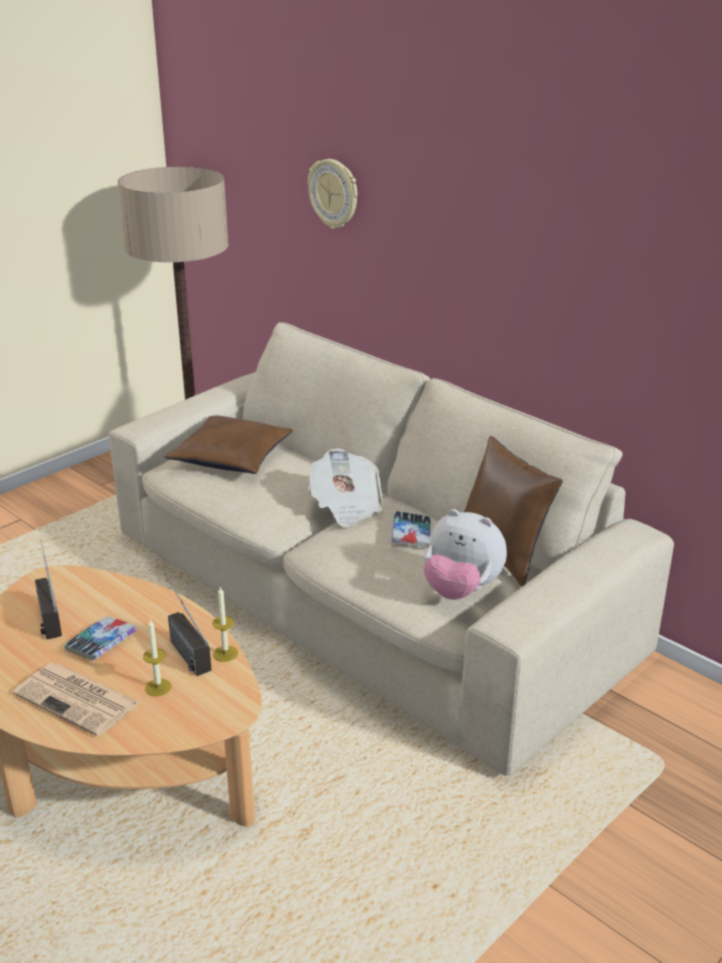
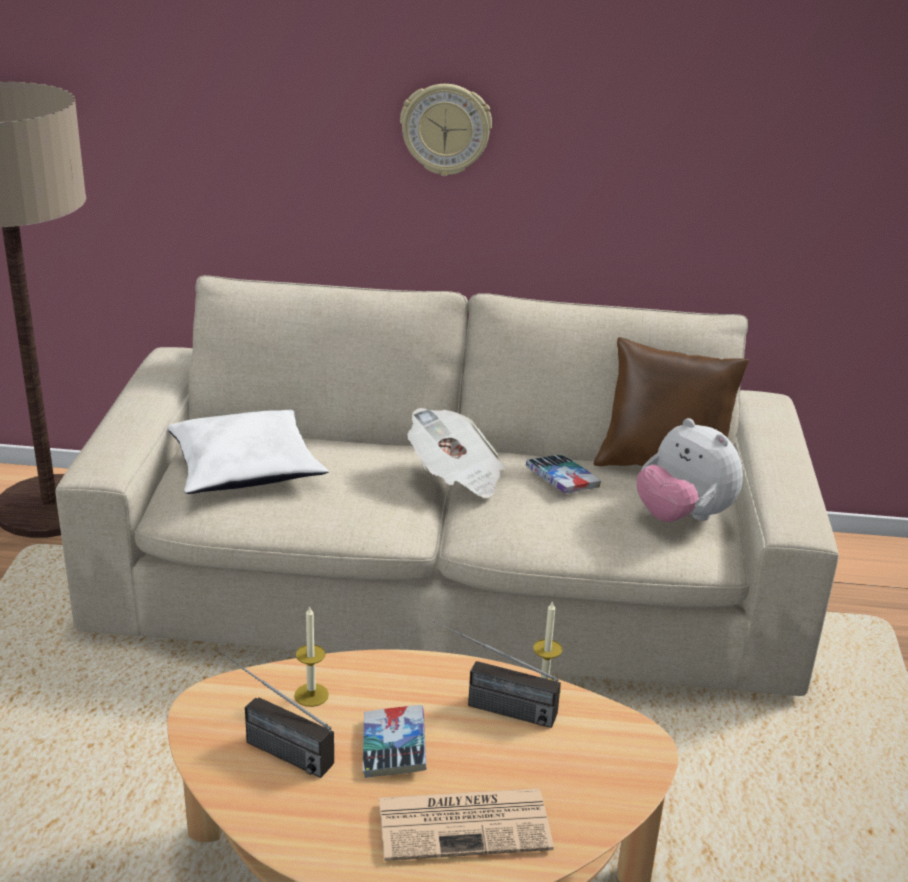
camera: 40 degrees left, 0 degrees up
candle [143,619,172,696] -> candle moved to [294,606,329,707]
brown pillow [164,415,293,474] -> white pillow [167,410,329,494]
wall clock [308,159,358,229] -> wall clock moved to [400,84,492,176]
plush toy [423,509,507,600] -> plush toy turned 60 degrees clockwise [637,418,743,522]

